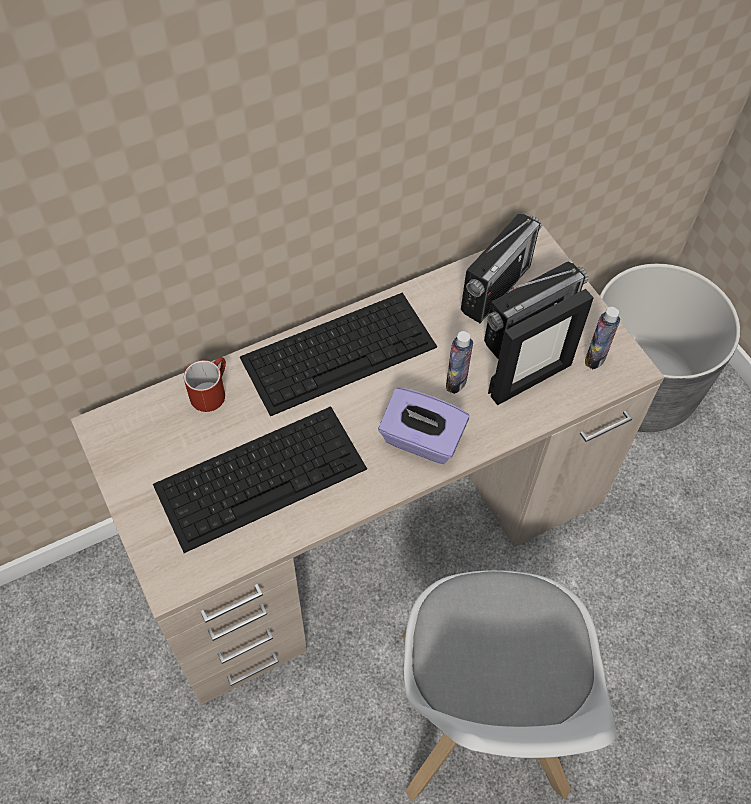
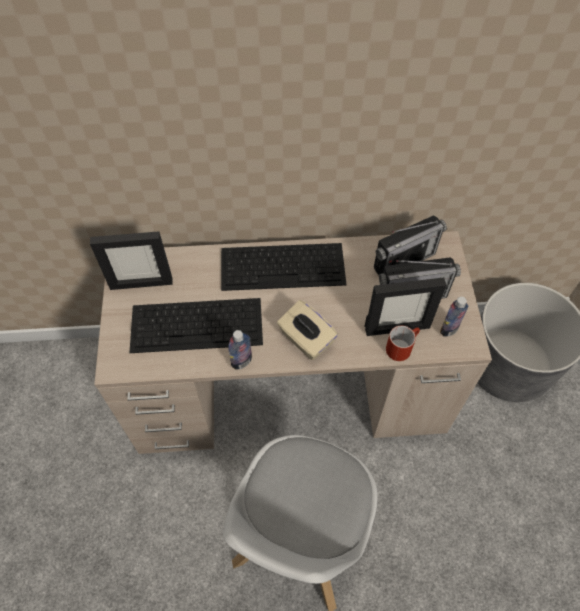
camera: 25 degrees right, 0 degrees up
red mug [184,357,226,412] -> red mug moved to [386,325,420,361]
purple tissue box [378,387,469,464] -> beige tissue box [277,300,338,360]
bottle [446,331,473,394] -> bottle moved to [228,330,252,370]
none -> picture frame [90,231,173,290]

